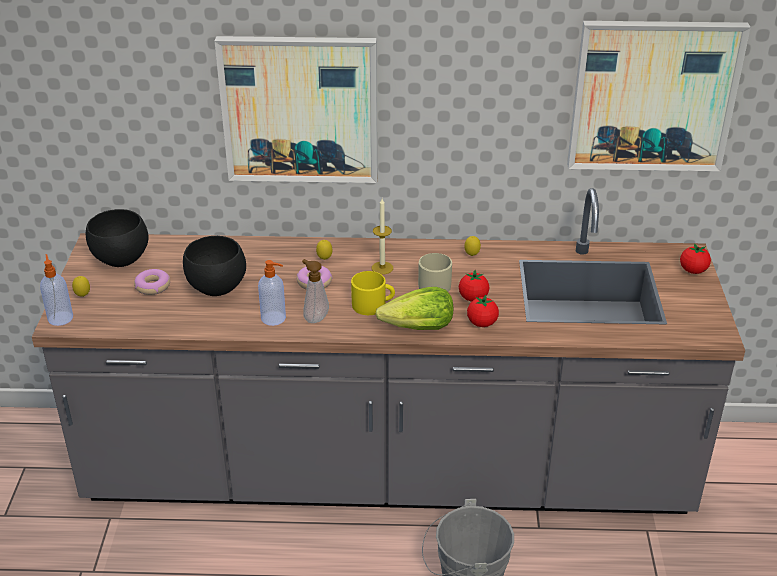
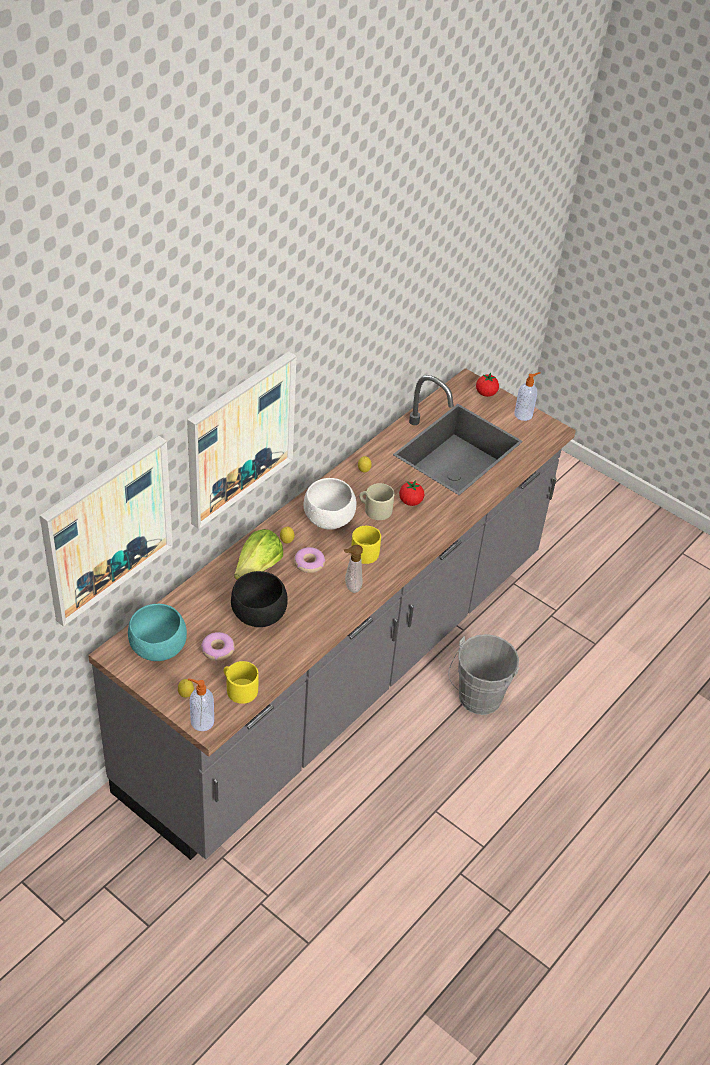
camera: 55 degrees left, 10 degrees up
black bowl [86,209,148,267] -> turquoise bowl [128,604,187,661]
soap dispenser [258,260,286,326] -> soap dispenser moved to [514,372,541,421]
candle [372,199,393,275] -> white bowl [304,478,356,530]
lettuce [375,287,453,330] -> lettuce moved to [234,529,283,580]
tomato [467,295,499,327] -> none
picture [567,21,751,171] -> picture moved to [40,436,173,627]
none -> yellow mug [223,661,259,704]

